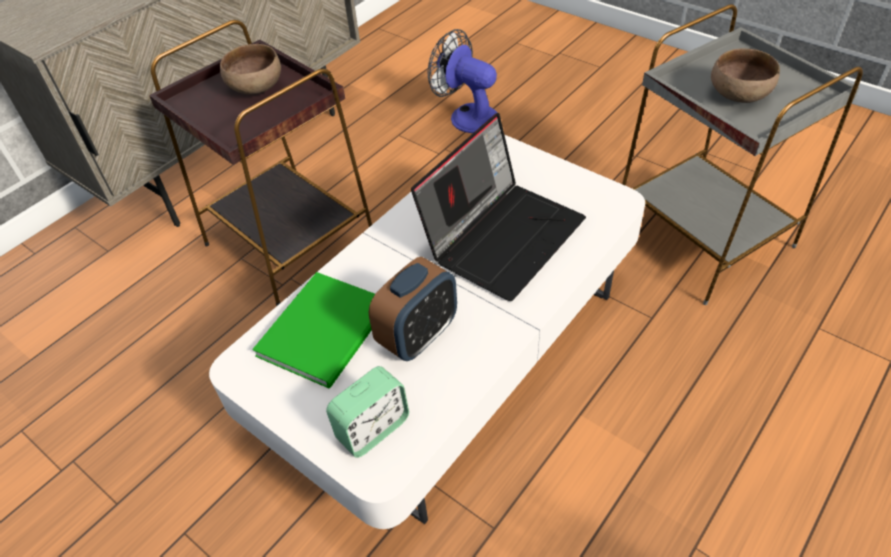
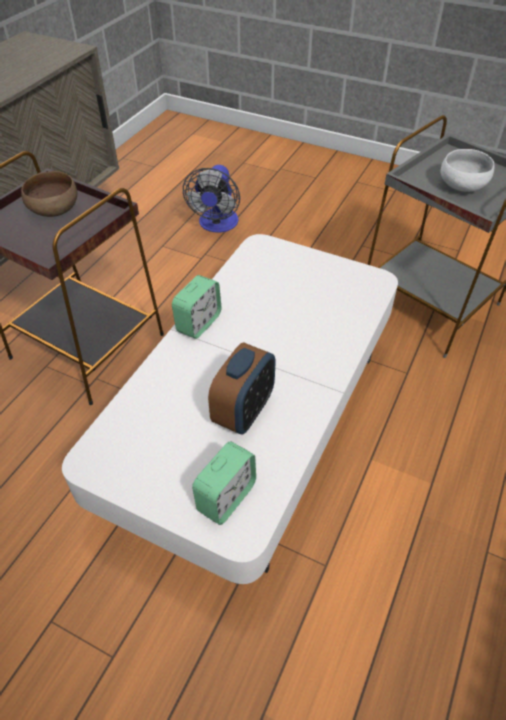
camera: 15 degrees left, 0 degrees up
green book [252,272,375,388] -> none
laptop [411,113,586,301] -> none
fan [427,29,497,133] -> fan turned 105 degrees counterclockwise [183,165,240,233]
brown bowl [711,49,780,103] -> white bowl [441,149,494,192]
none -> alarm clock [172,275,222,339]

